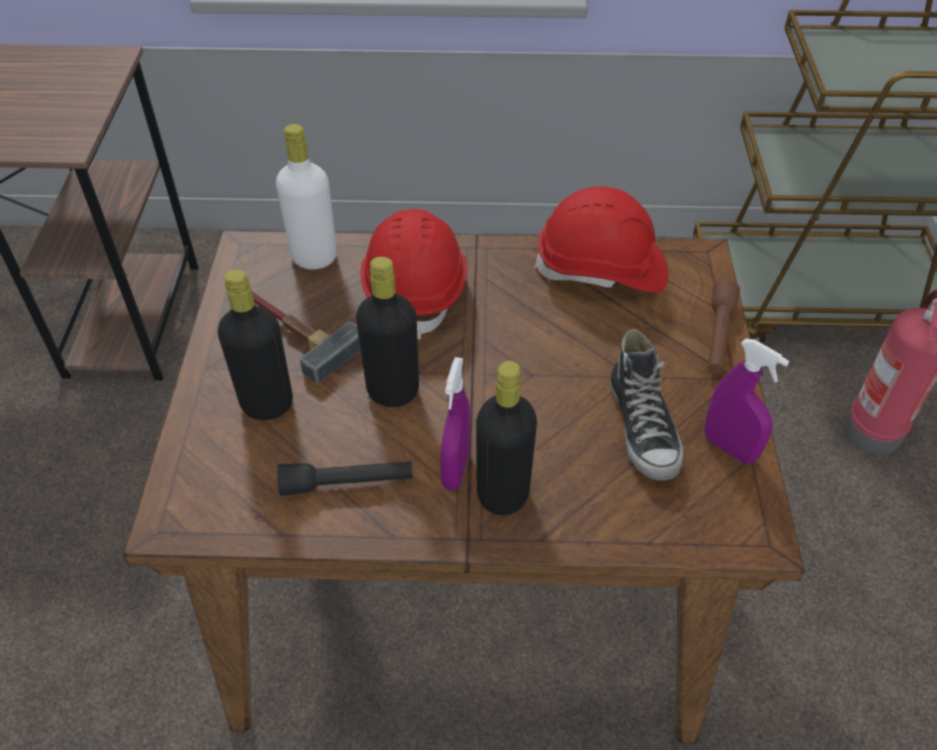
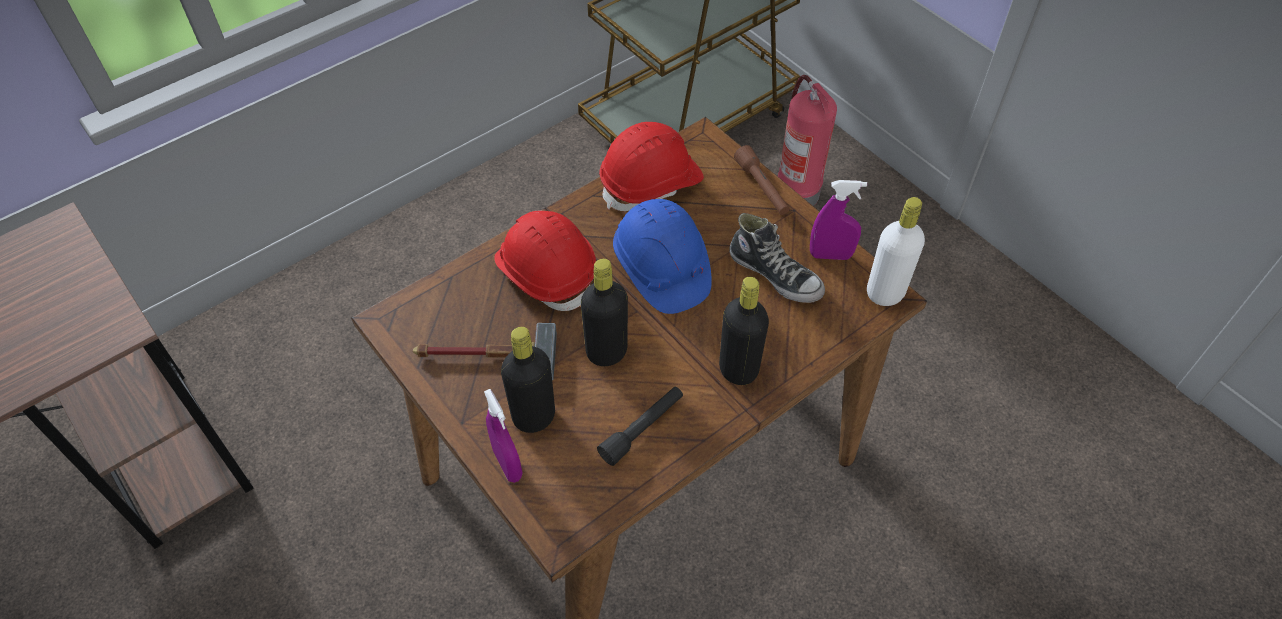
camera: 40 degrees left, 5 degrees up
white bottle [276,124,337,270] -> white bottle moved to [867,197,925,306]
purple spray bottle [440,357,470,490] -> purple spray bottle moved to [484,389,522,483]
none -> blue hard hat [613,199,712,314]

